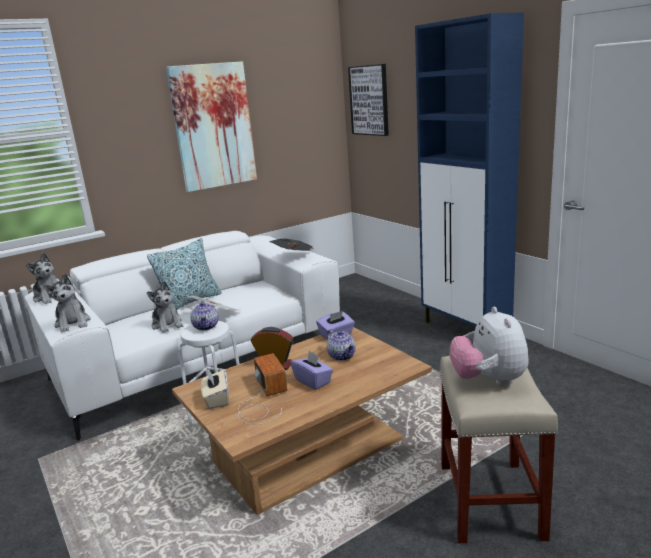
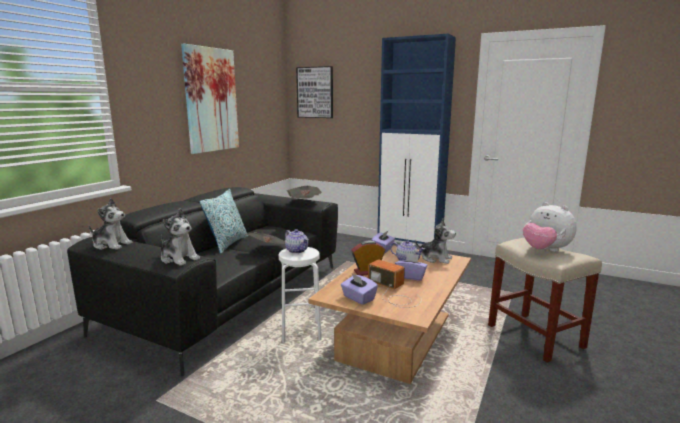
camera: 30 degrees left, 5 degrees down
white sofa [25,231,340,441] -> black sofa [67,187,338,376]
plush toy [147,281,183,333] -> plush toy moved to [415,219,456,264]
beige tissue box [201,370,229,409] -> purple tissue box [341,274,378,305]

